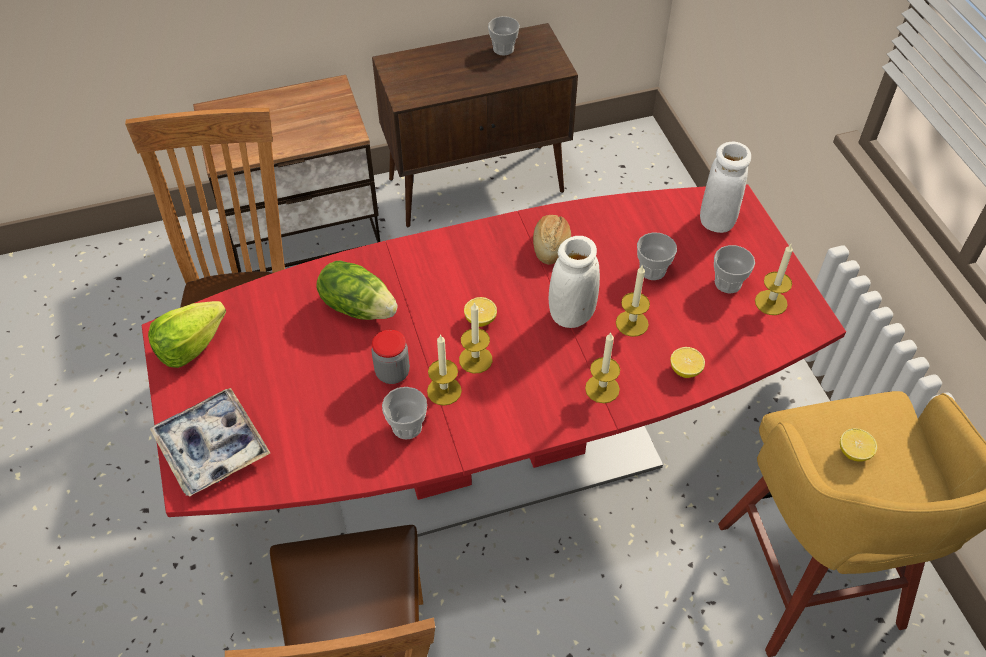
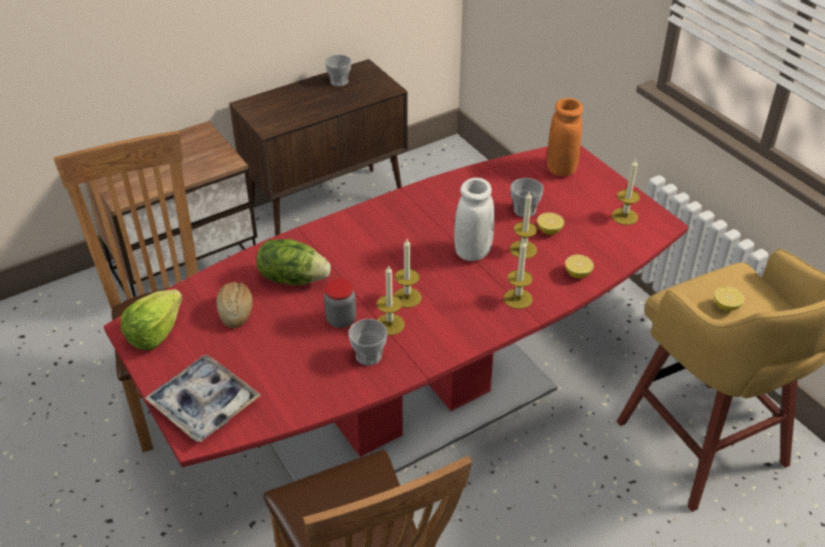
camera: 15 degrees left, 10 degrees down
lemon [464,297,497,327] -> lemon moved to [537,212,564,235]
bread [533,215,571,265] -> bread moved to [216,282,253,328]
white vase [700,142,751,233] -> orange vase [547,98,583,176]
cup [714,245,755,293] -> none

